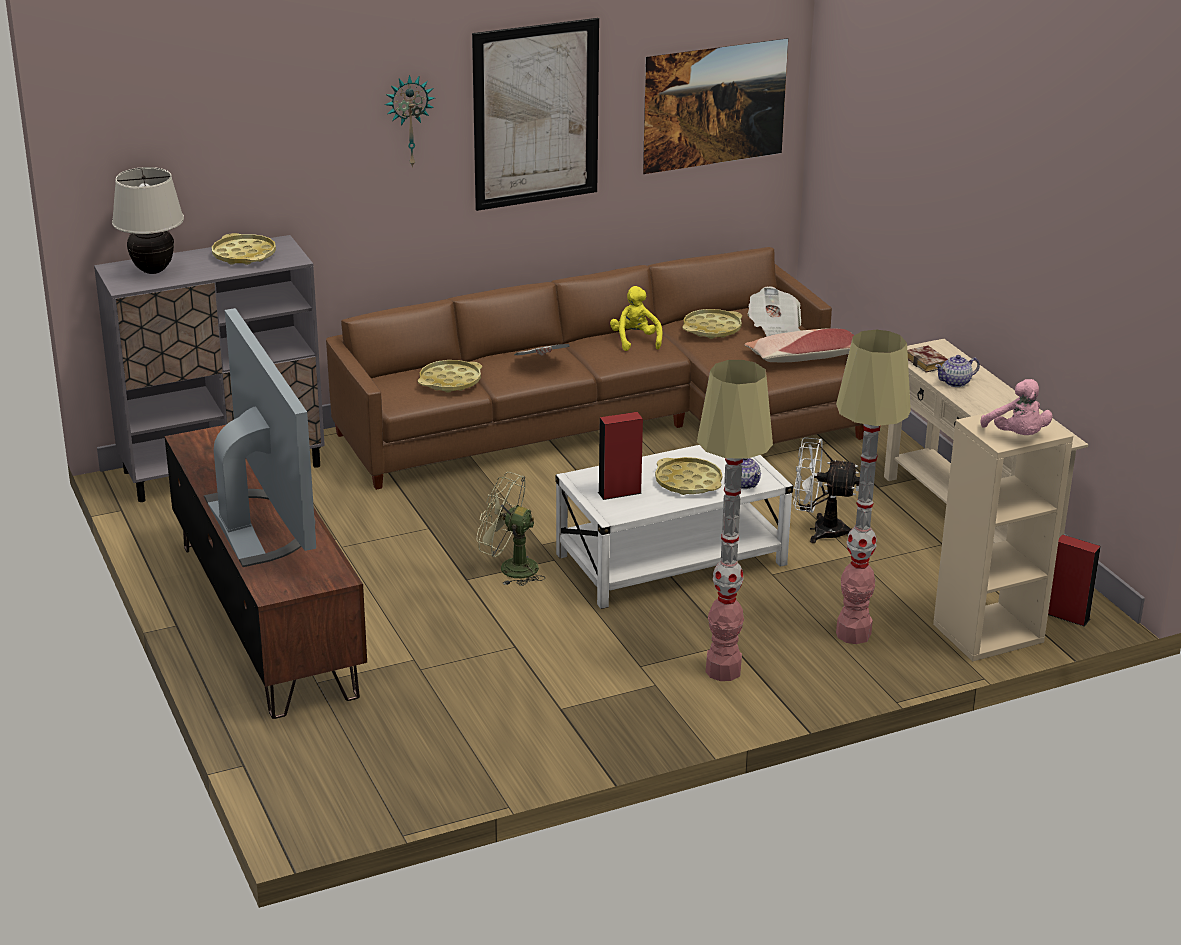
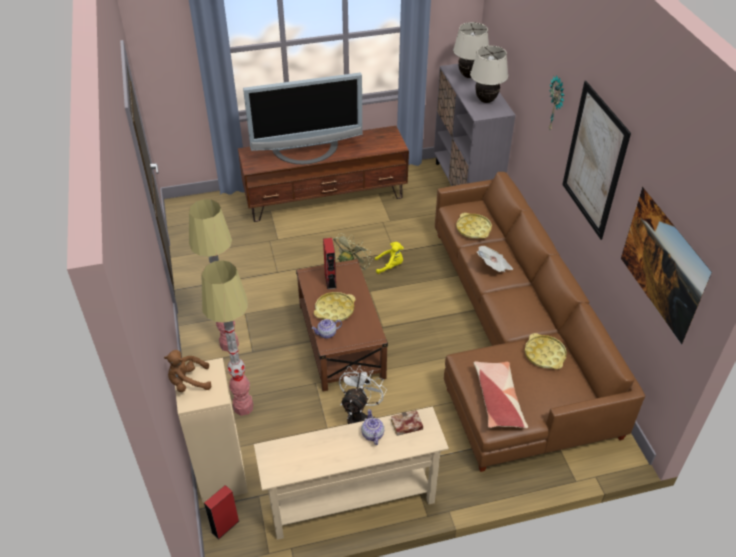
camera: 100 degrees right, 15 degrees up
yellow tray [212,233,276,265] -> beige table lamp [470,45,508,103]
white coffee table [556,445,793,609] -> brown coffee table [296,259,388,391]
yellow plush toy [610,286,663,351] -> yellow plush toy moved to [375,242,404,274]
newspaper [748,286,801,337] -> none
pink plush toy [980,379,1053,435] -> brown plush toy [164,350,212,392]

